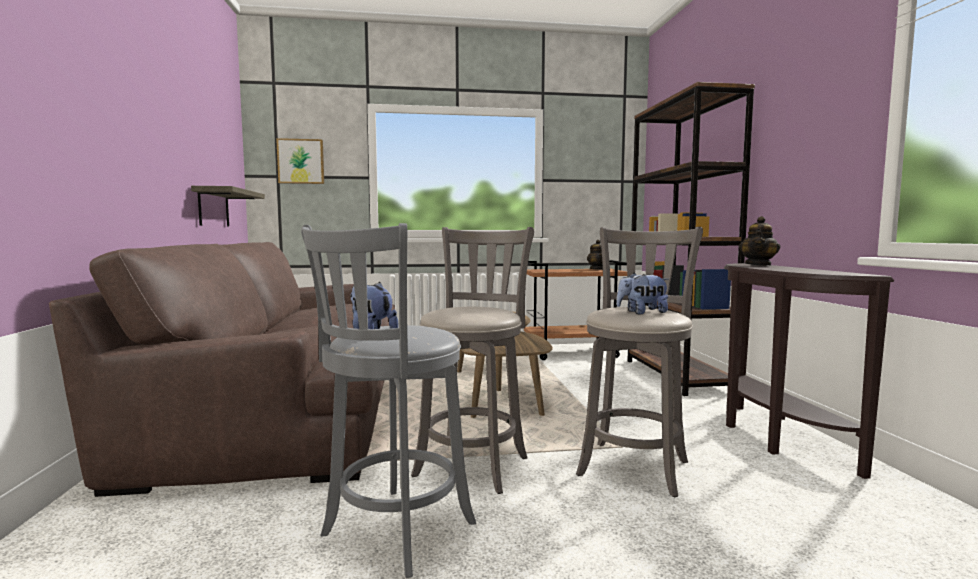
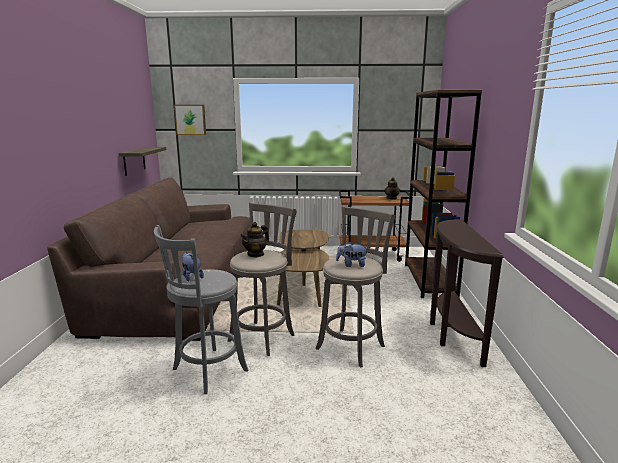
camera: 10 degrees right, 10 degrees up
teapot [739,216,780,266] -> teapot moved to [240,222,269,258]

